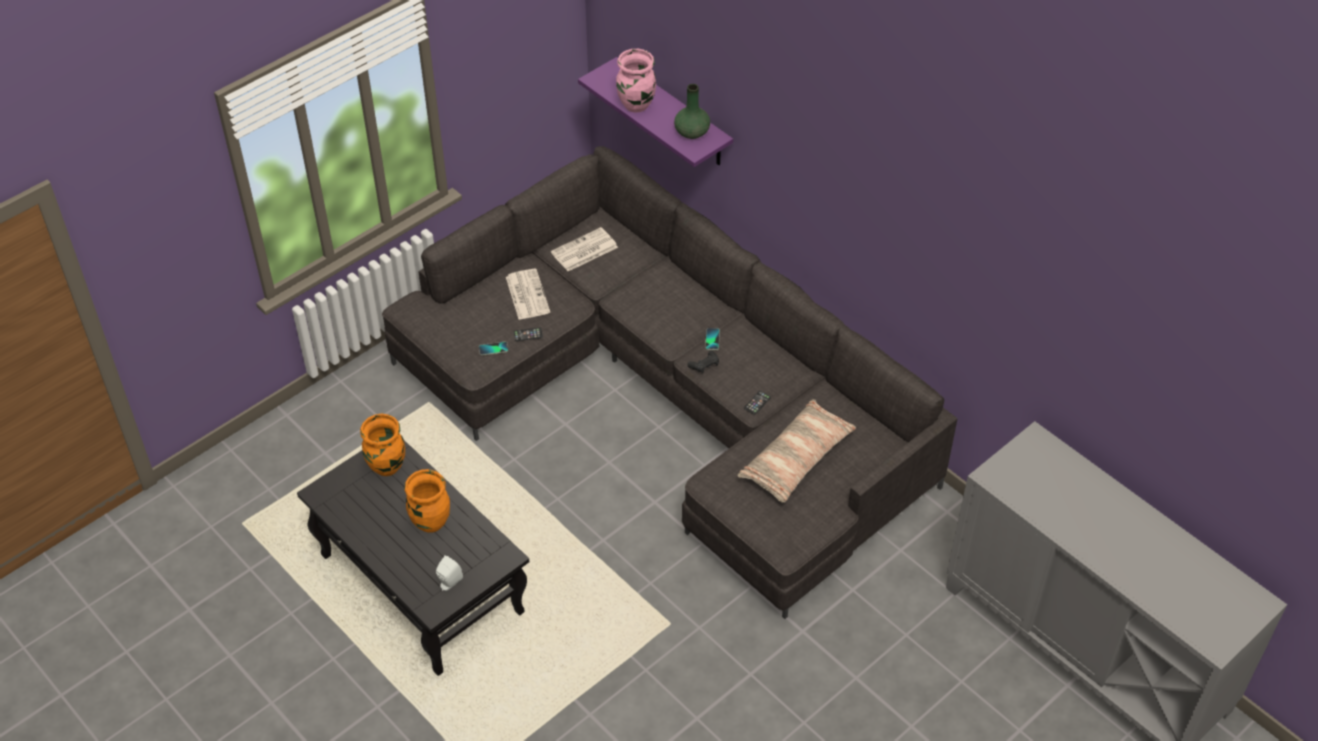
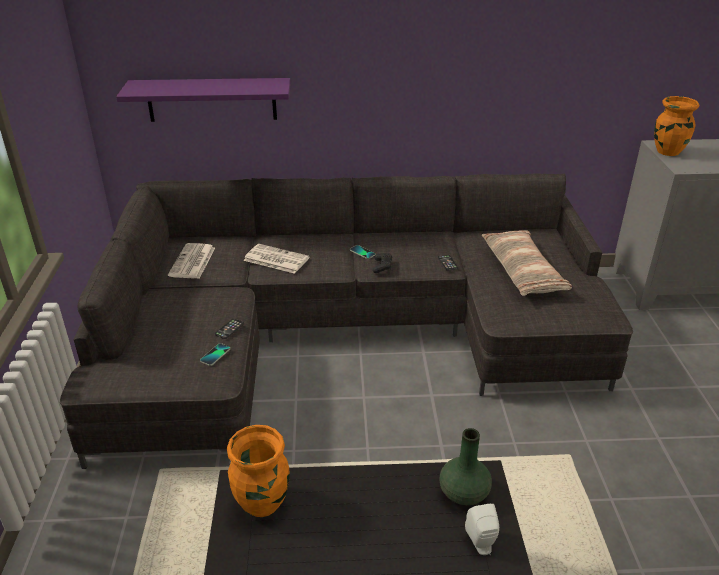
camera: 50 degrees left, 15 degrees down
orange vase [405,469,450,533] -> orange vase moved to [654,96,699,156]
newspaper [506,269,550,320] -> newspaper moved to [243,244,310,274]
pink vase [616,49,656,112] -> none
green vase [674,84,710,139] -> green vase moved to [439,428,492,505]

